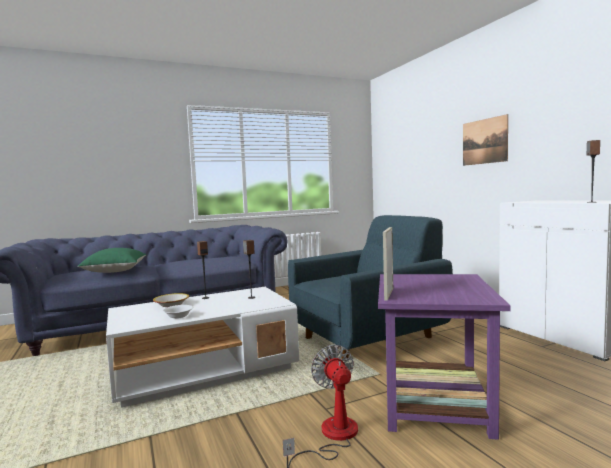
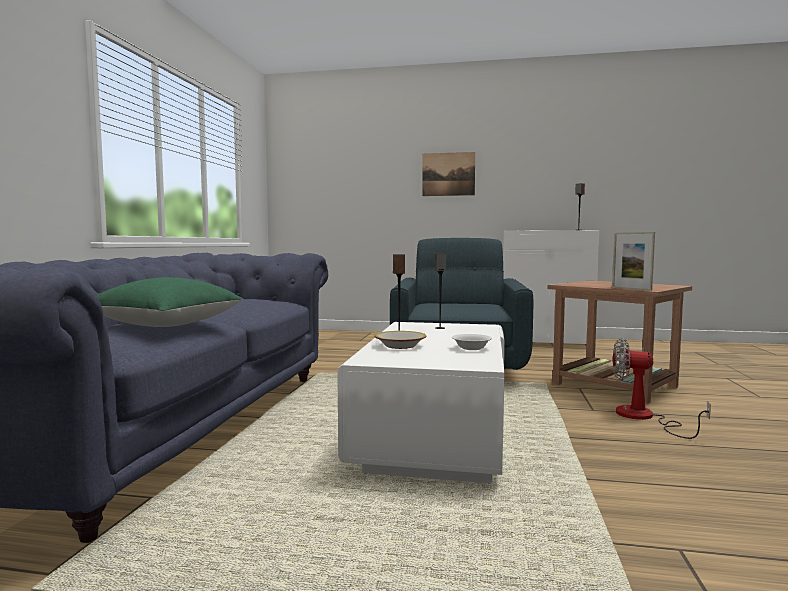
camera: 55 degrees left, 0 degrees up
purple side table [378,274,511,440] -> brown side table [547,281,692,404]

